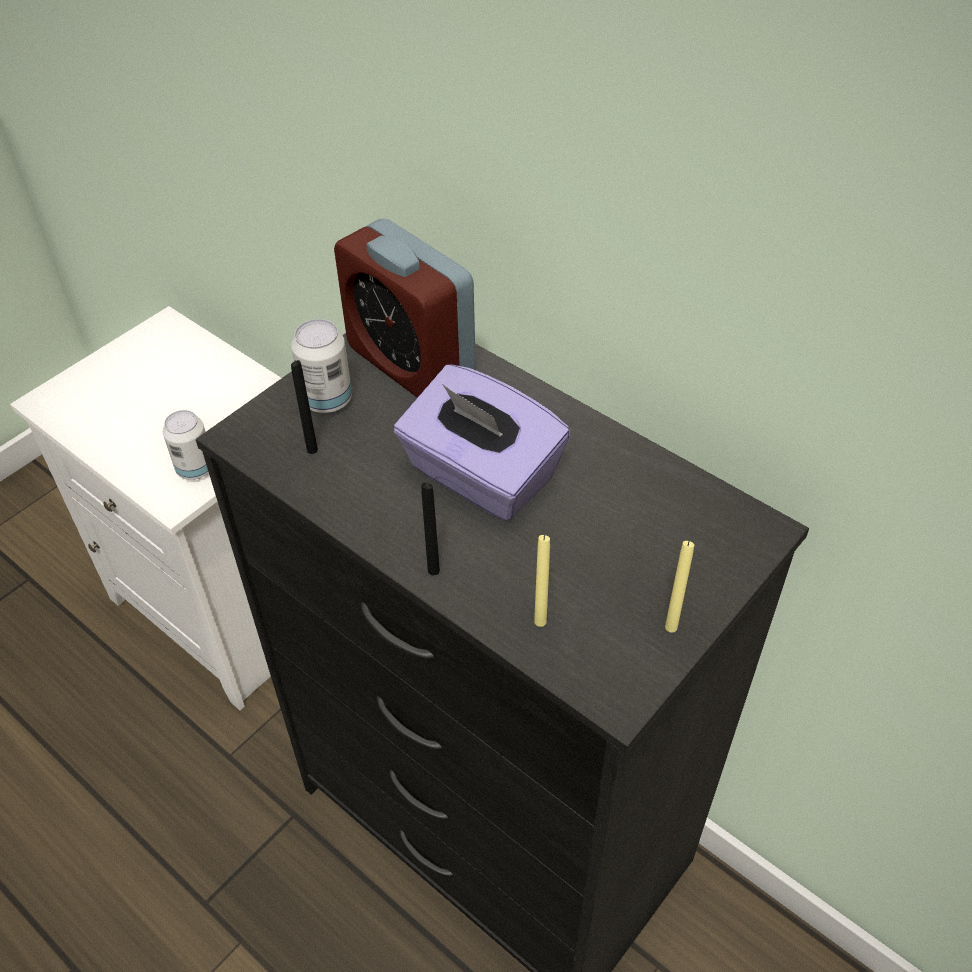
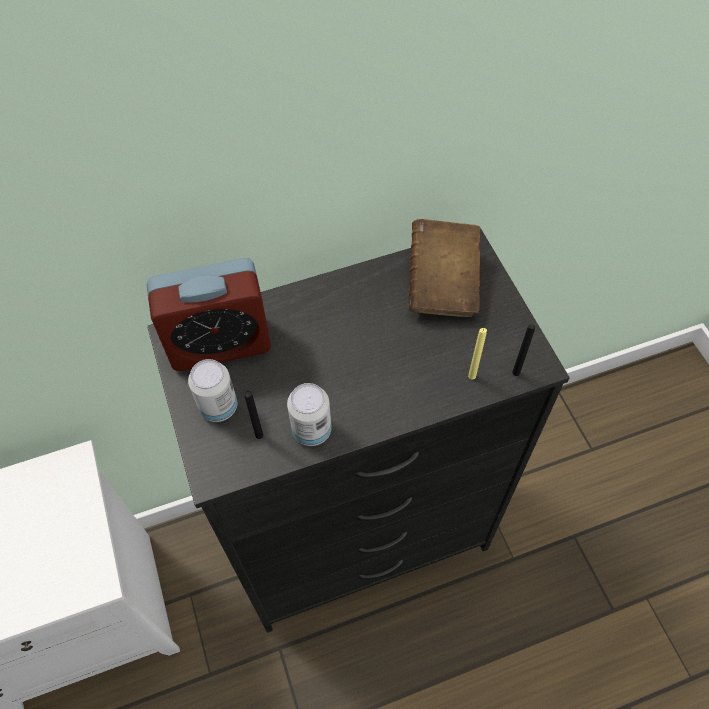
camera: 60 degrees left, 10 degrees up
can [163,410,209,480] -> can moved to [287,383,332,446]
purple tissue box [394,364,570,521] -> none
black candle [421,482,440,575] -> black candle moved to [512,324,535,376]
yellow candle [665,541,694,633] -> none
none -> brown book [409,219,480,317]

